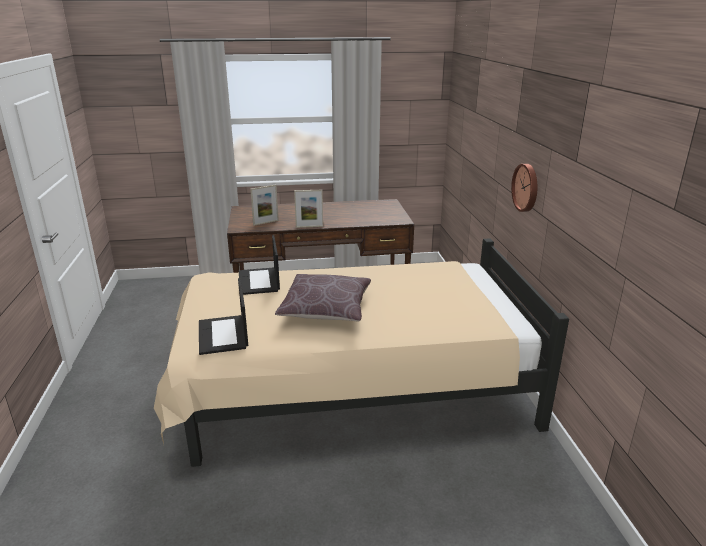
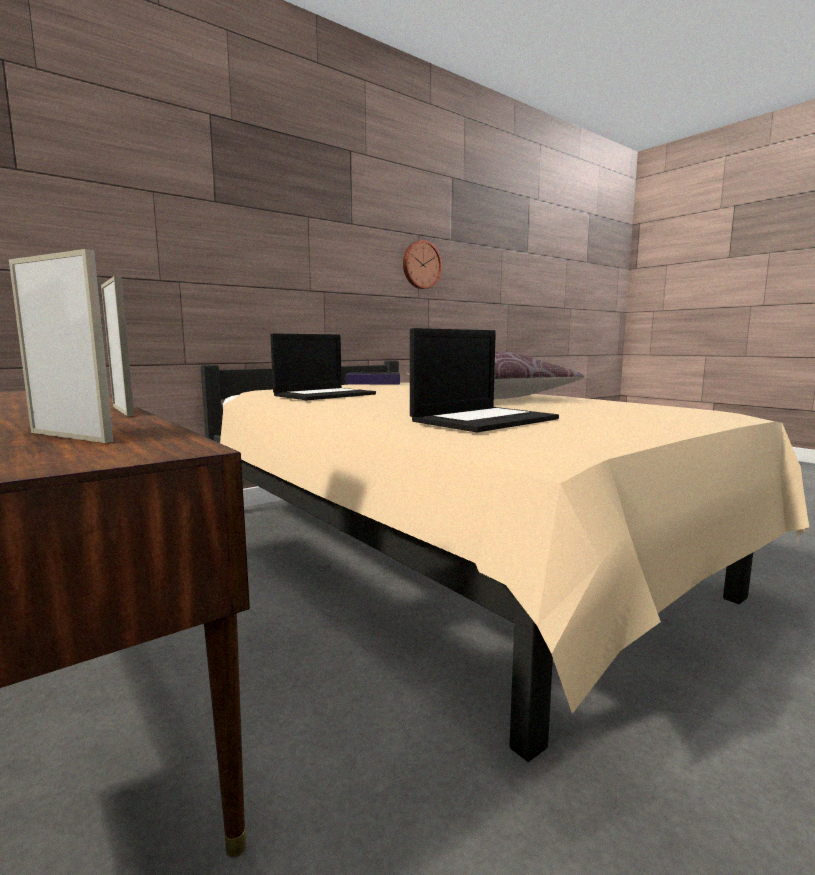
camera: 120 degrees left, 15 degrees down
laptop [199,278,248,355] -> laptop moved to [270,333,376,400]
wall clock [511,164,538,212] -> wall clock moved to [403,240,442,289]
none -> book [345,372,400,385]

